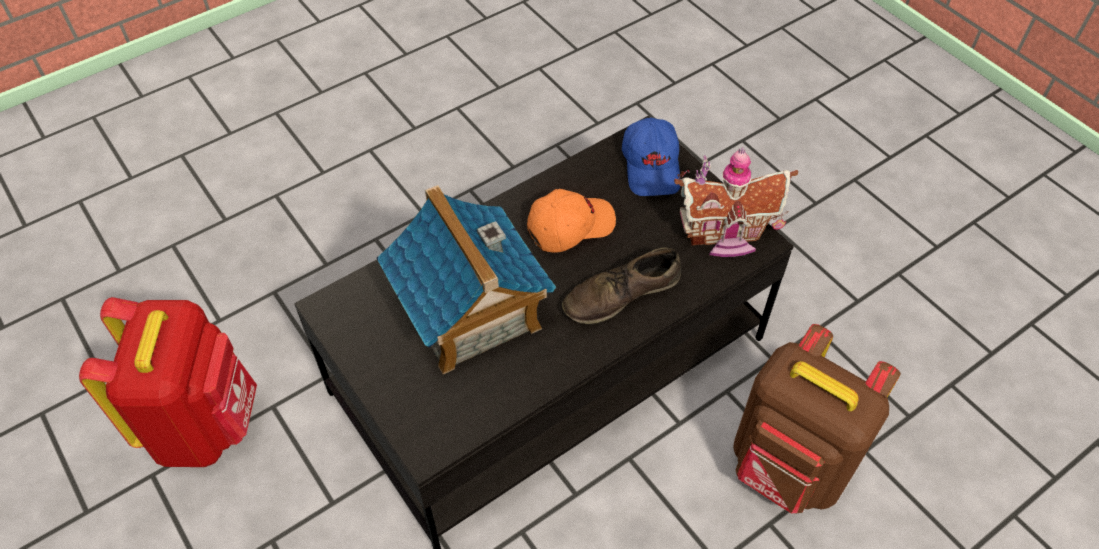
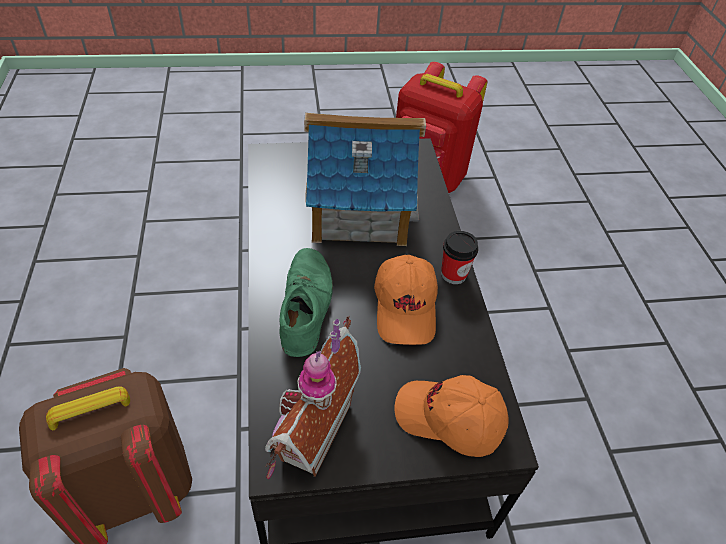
camera: 115 degrees right, 5 degrees down
brown shoe [562,248,681,324] -> green shoe [279,248,333,357]
blue cap [622,117,681,196] -> orange cap [395,375,508,457]
none -> cup [441,231,479,284]

